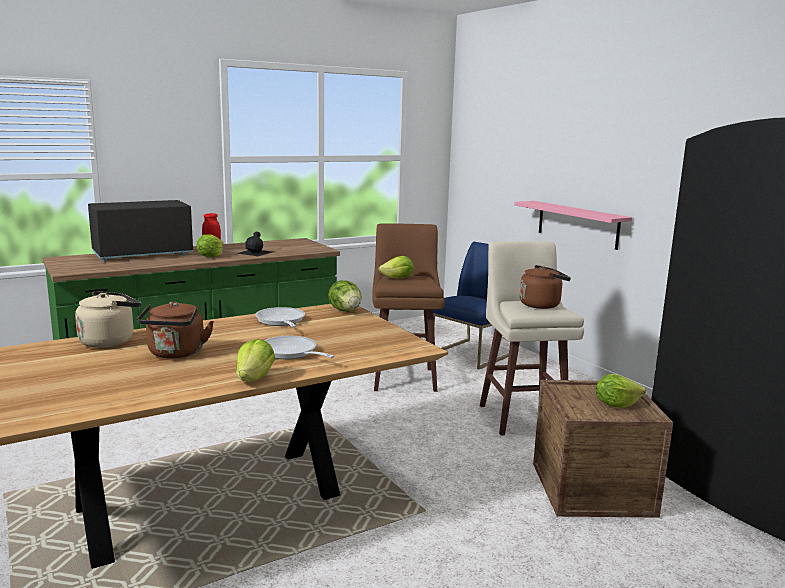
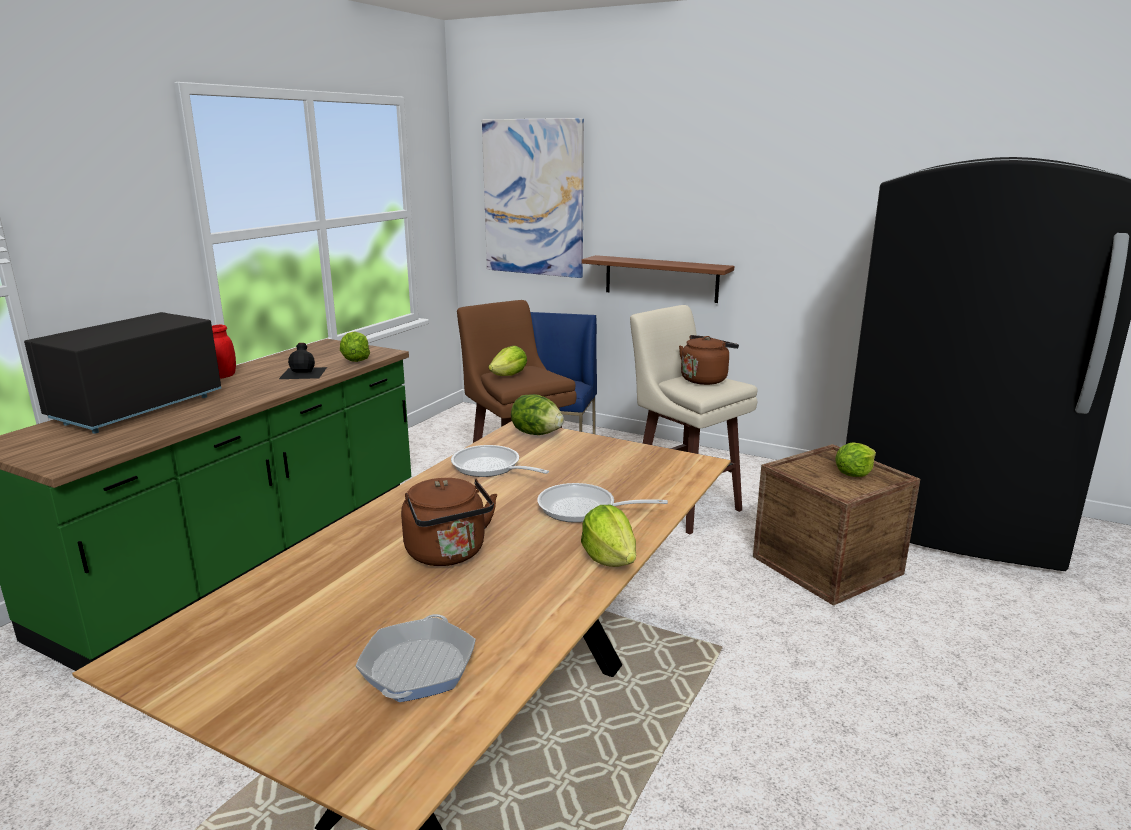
camera: 30 degrees left, 5 degrees up
beige kettle [75,291,141,348] -> none
lettuce [196,234,223,257] -> lettuce moved to [340,331,370,362]
pink shelf [514,201,632,250] -> brown shelf [582,255,734,303]
none -> frying pan [355,614,476,702]
none -> picture [482,118,584,278]

